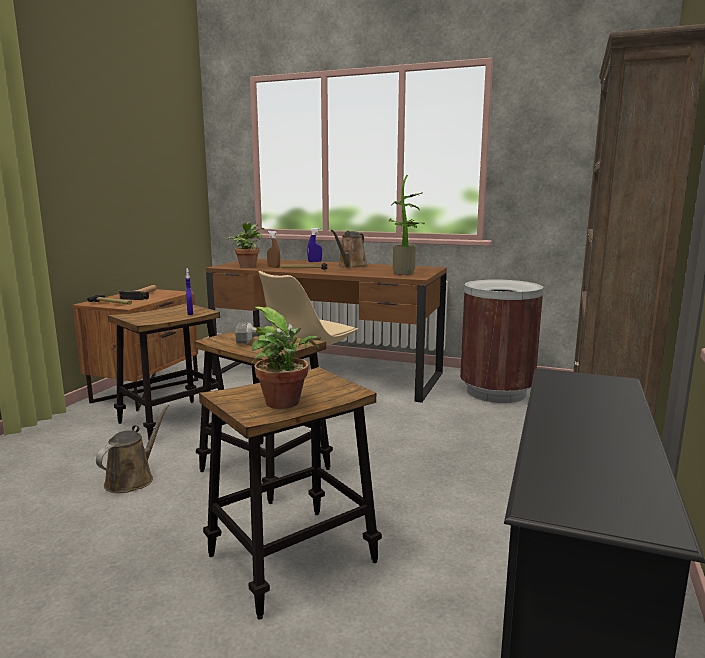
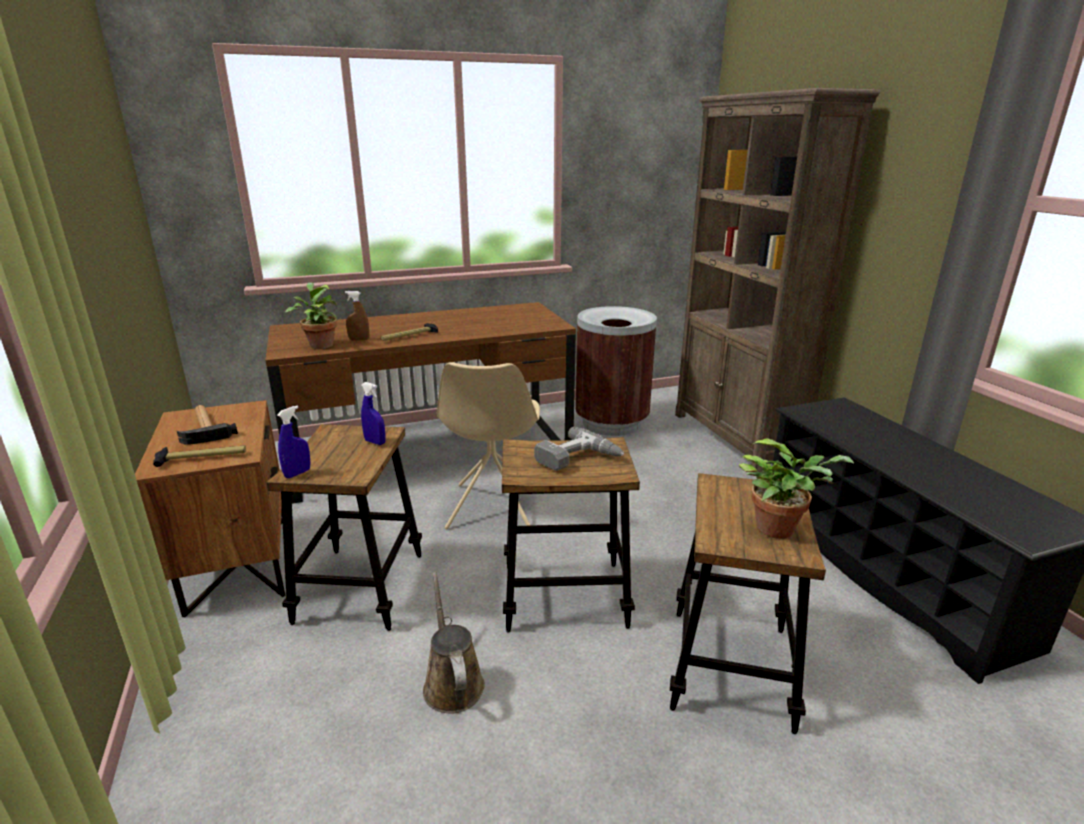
camera: 40 degrees left, 10 degrees up
blue spray bottle [307,228,322,262] -> blue spray bottle moved to [277,406,310,478]
brown watering can [331,230,368,268] -> none
potted plant [388,175,425,275] -> none

